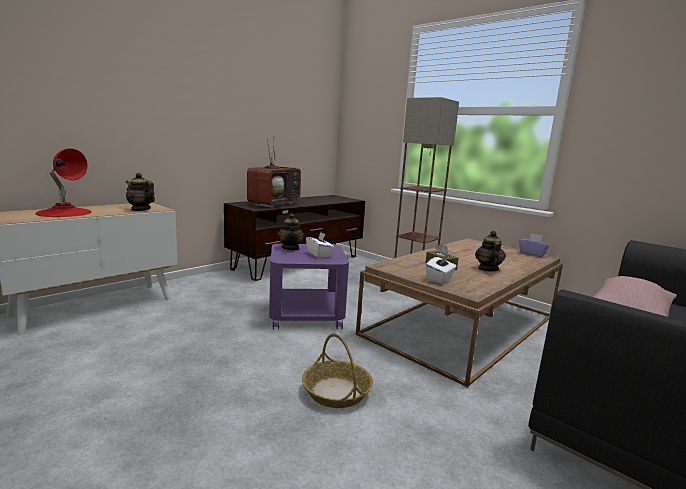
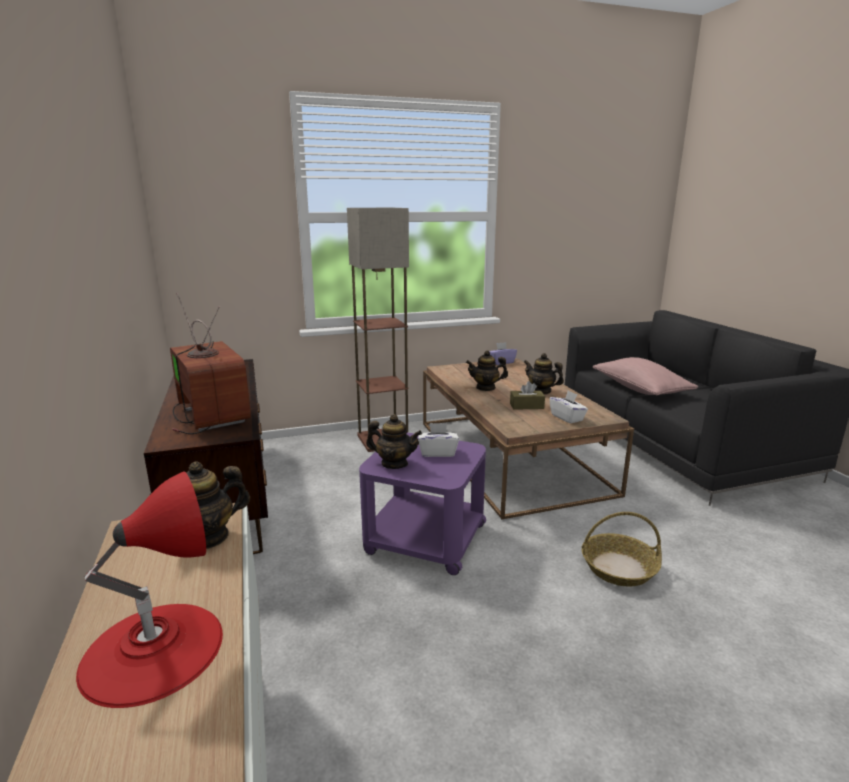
camera: 60 degrees left, 5 degrees up
none -> teapot [466,350,508,391]

